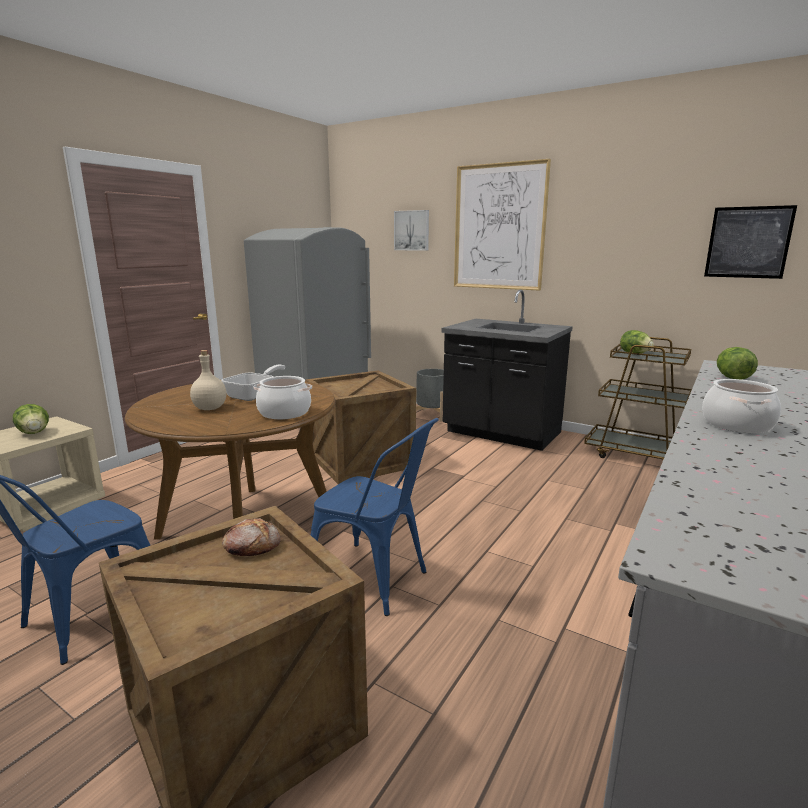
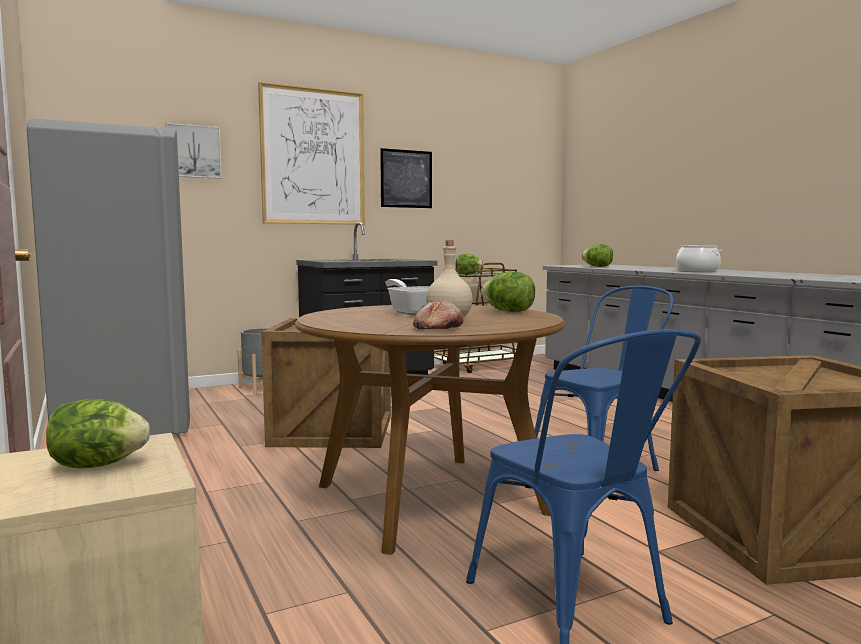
camera: 60 degrees left, 10 degrees down
bread [222,518,281,556] -> bread moved to [413,299,463,329]
cooking pot [253,376,312,419] -> lettuce [481,271,535,312]
picture [704,205,797,279] -> picture moved to [380,148,432,208]

